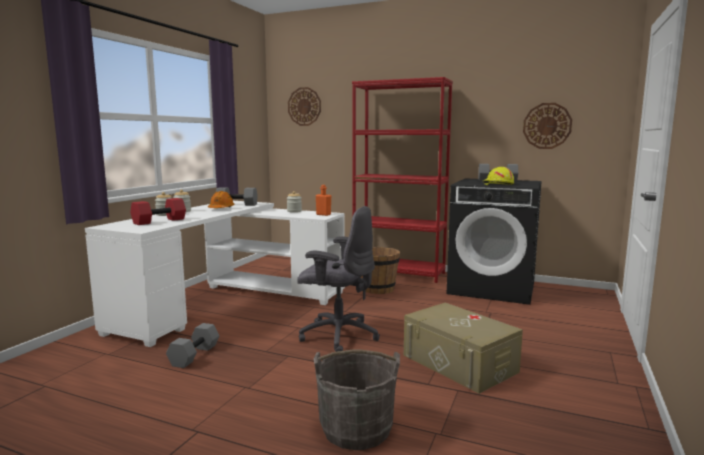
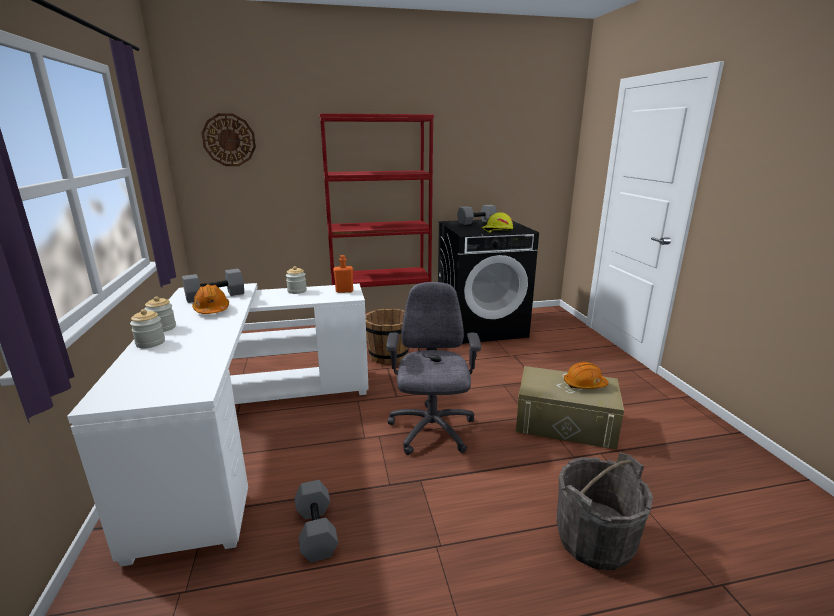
camera: 35 degrees left, 10 degrees up
red dumbbell [130,198,186,225] -> none
grey office chair [297,206,380,352] -> grey office chair turned 75 degrees counterclockwise [386,282,481,455]
wall clock [523,103,572,149] -> none
none -> orange hard hat [564,362,608,389]

